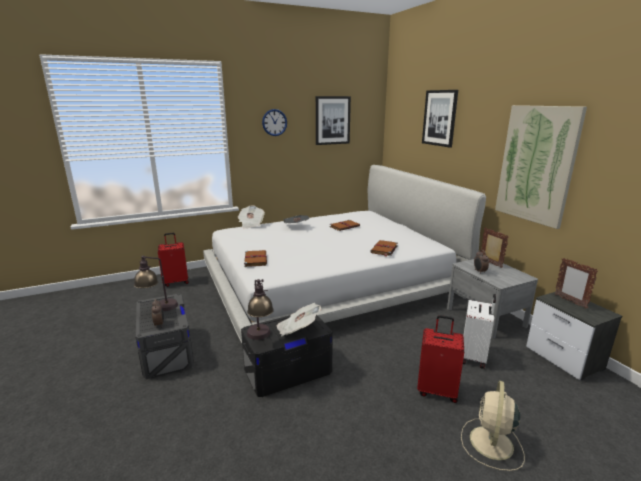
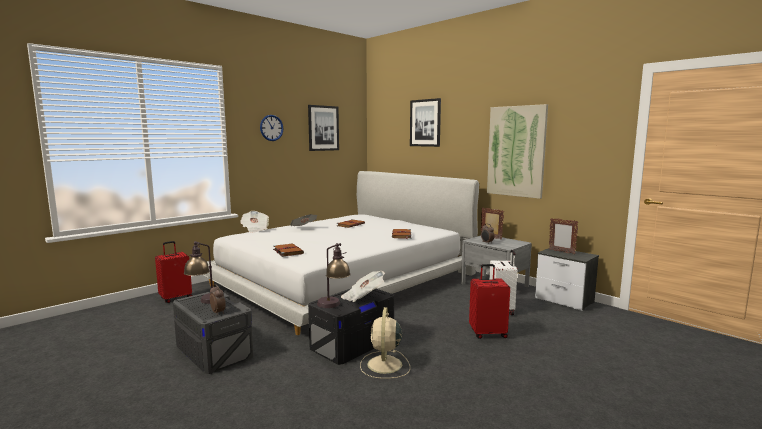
camera: 20 degrees left, 10 degrees down
beige fan [461,380,525,471] -> beige fan moved to [360,307,410,379]

